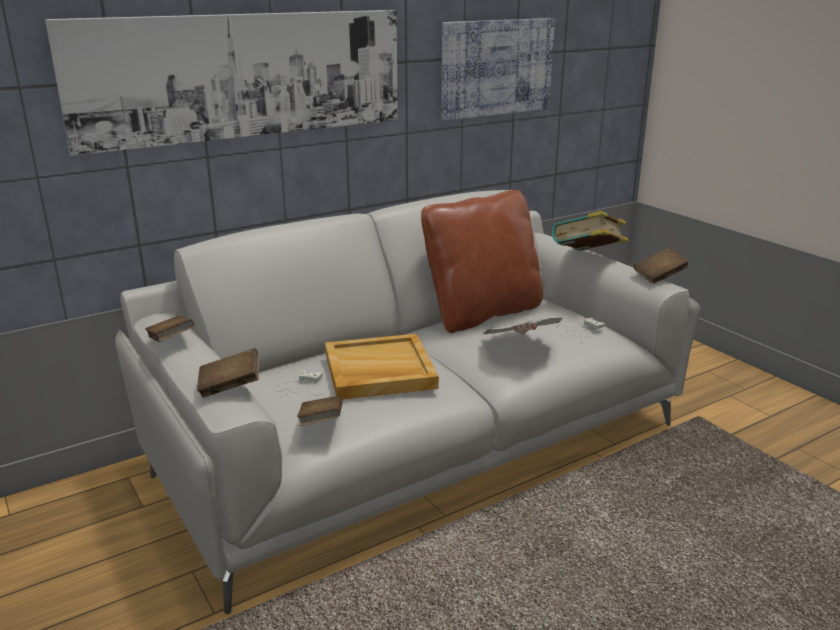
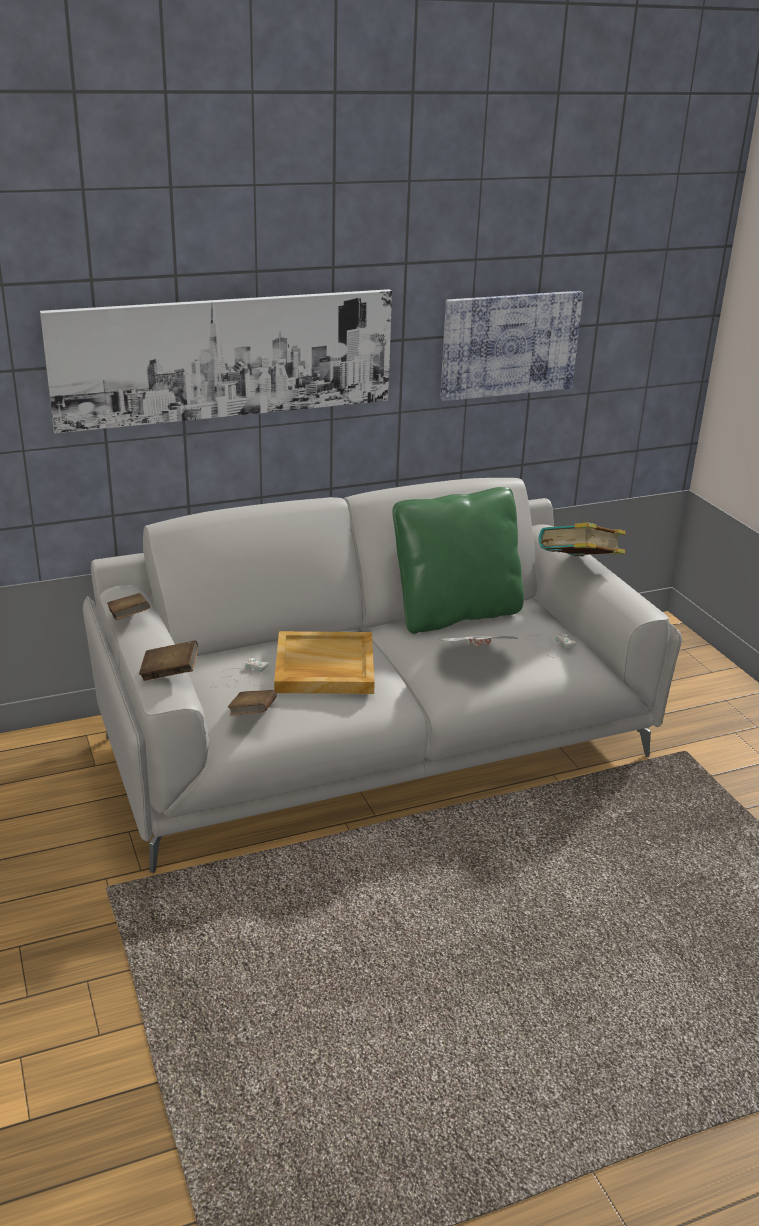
camera: 10 degrees right, 5 degrees up
brown pillow [421,190,543,333] -> green pillow [393,487,524,634]
brown book [634,248,689,284] -> none

